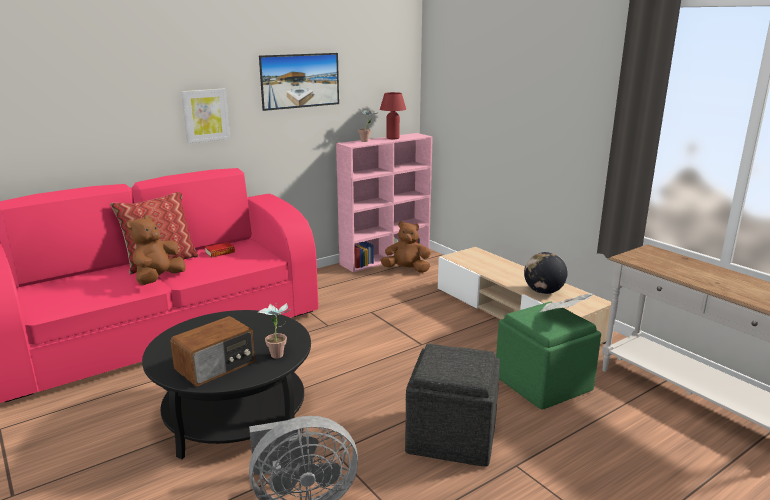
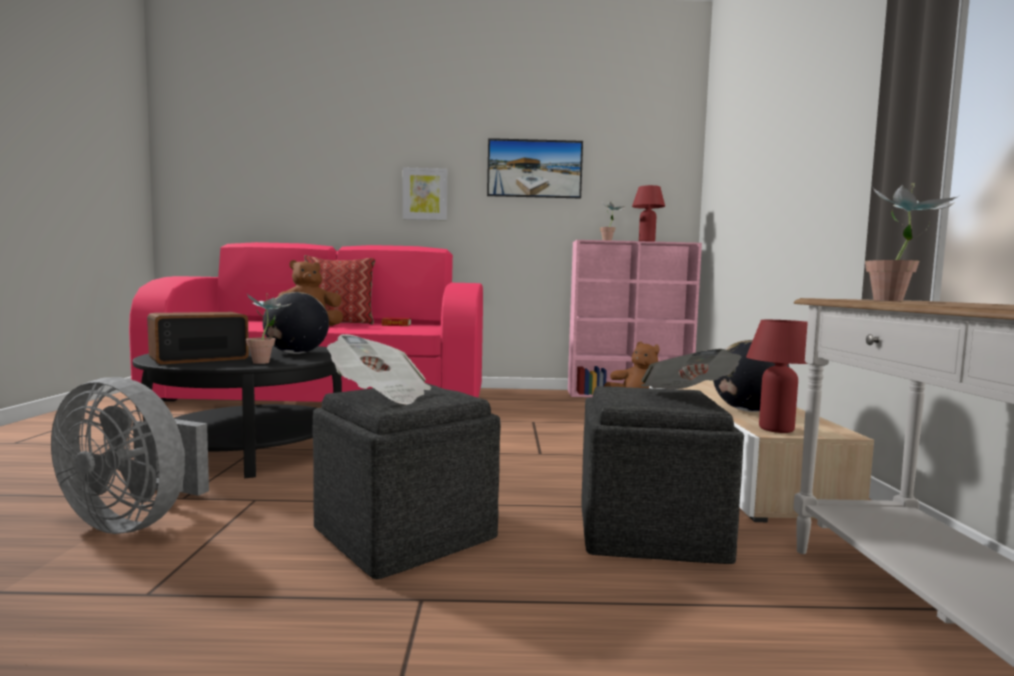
camera: 35 degrees right, 15 degrees down
radio [170,316,255,386] -> radio turned 150 degrees clockwise [147,312,249,365]
green ottoman [496,302,601,409] -> grey ottoman [582,386,744,564]
none -> globe [263,292,329,354]
none -> newspaper [327,334,431,405]
none -> red table lamp [746,320,808,433]
none -> potted plant [865,183,959,301]

